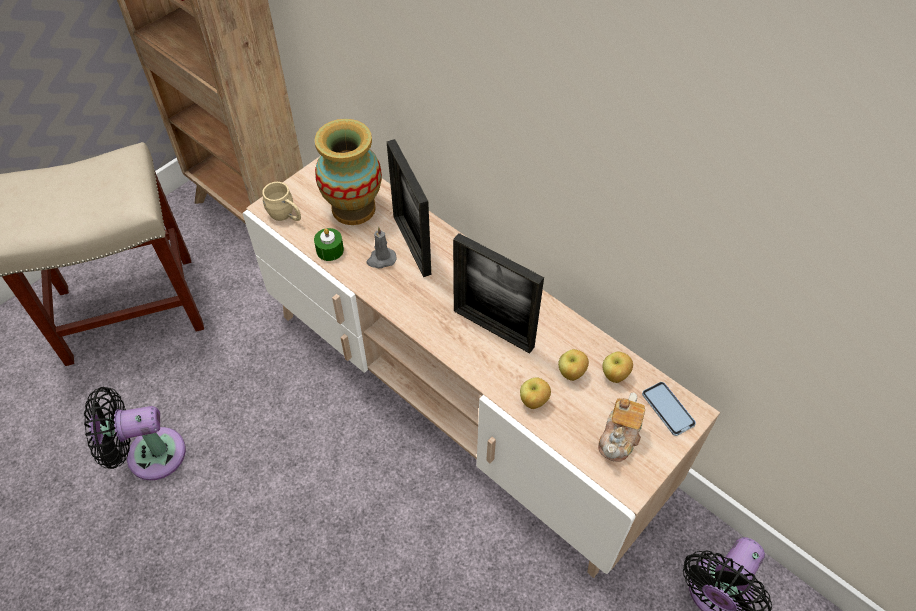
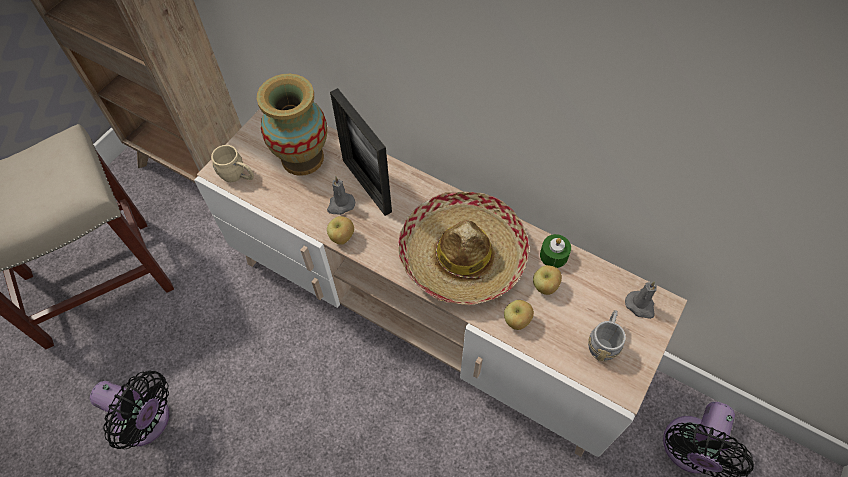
camera: 10 degrees left, 5 degrees up
black fan [84,387,186,480] -> black fan turned 135 degrees counterclockwise [90,371,169,449]
green candle [314,228,344,261] -> green candle moved to [540,234,571,268]
picture frame [453,233,544,354] -> hat [398,191,529,305]
teapot [598,393,645,462] -> grey mug [588,310,626,361]
apple [602,352,633,383] -> apple moved to [327,216,354,245]
phone [642,382,696,436] -> grey candle [625,281,657,319]

